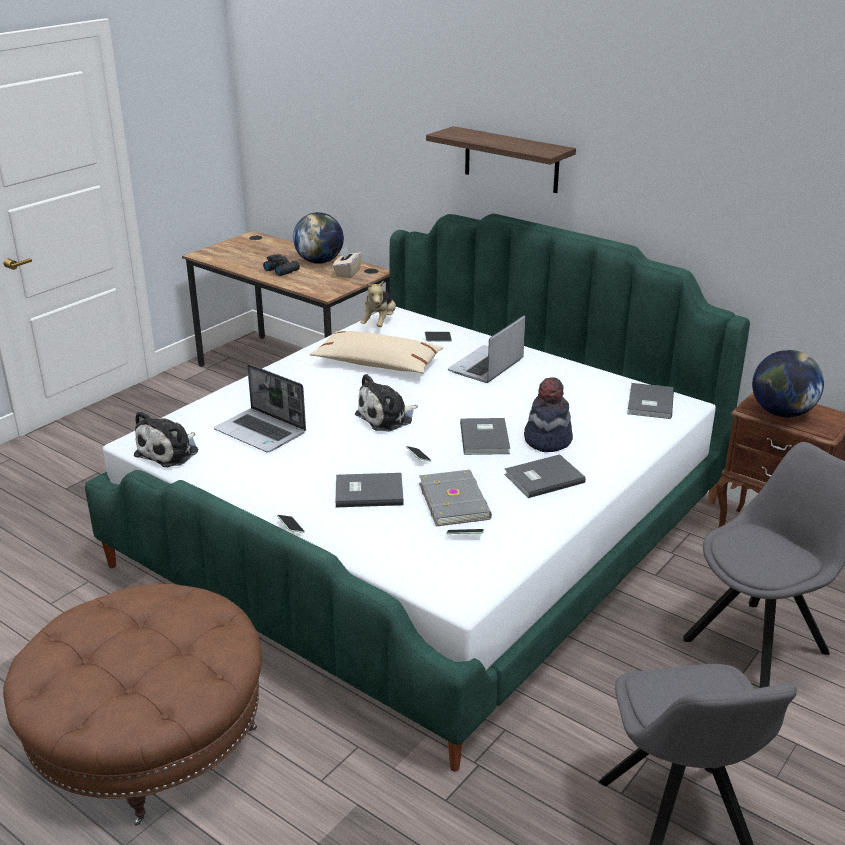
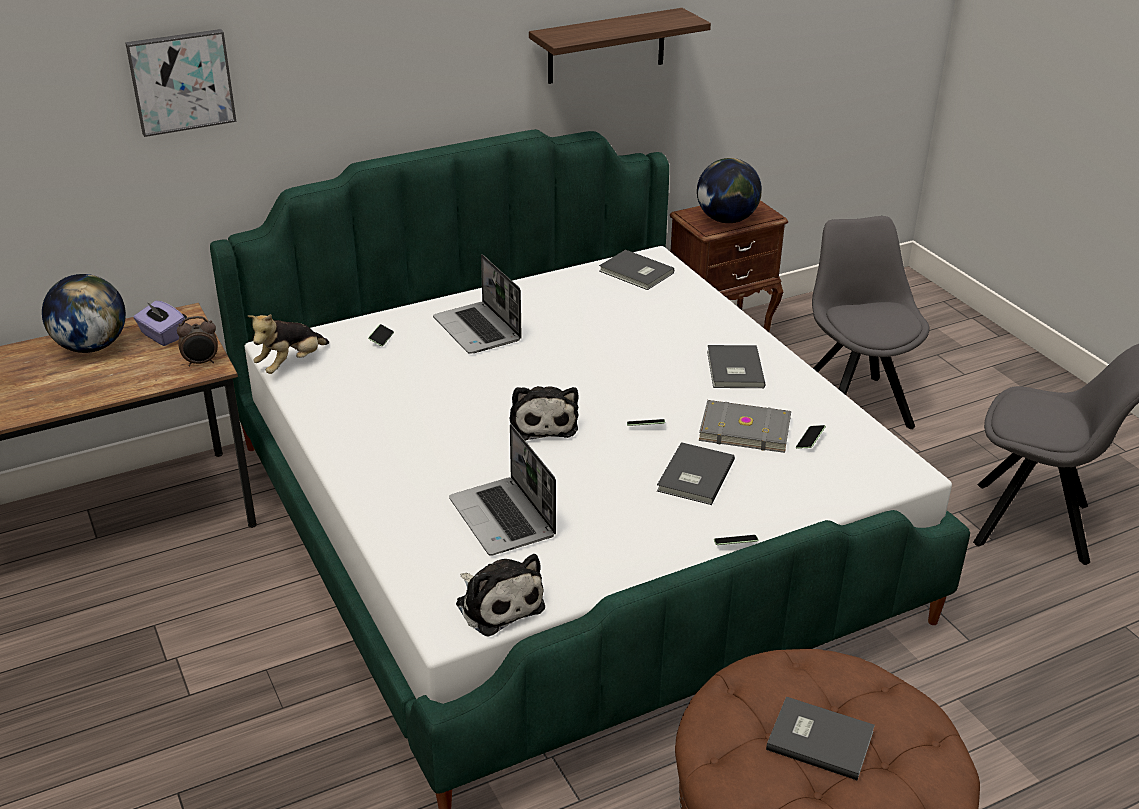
camera: 65 degrees left, 5 degrees up
laptop [214,364,306,452] -> laptop turned 90 degrees clockwise [449,424,556,556]
black binoculars [263,254,300,276] -> none
beige pillow [310,331,444,373] -> none
beige tissue box [333,246,362,278] -> purple tissue box [133,301,185,346]
plush toy [361,280,396,327] -> plush toy turned 90 degrees clockwise [248,314,329,374]
shelf [426,126,576,193] -> shelf moved to [529,8,711,84]
grey book [460,418,510,455] -> grey book moved to [766,697,875,780]
hat [524,377,573,452] -> none
none -> picture [125,29,236,137]
none -> alarm clock [177,316,218,366]

